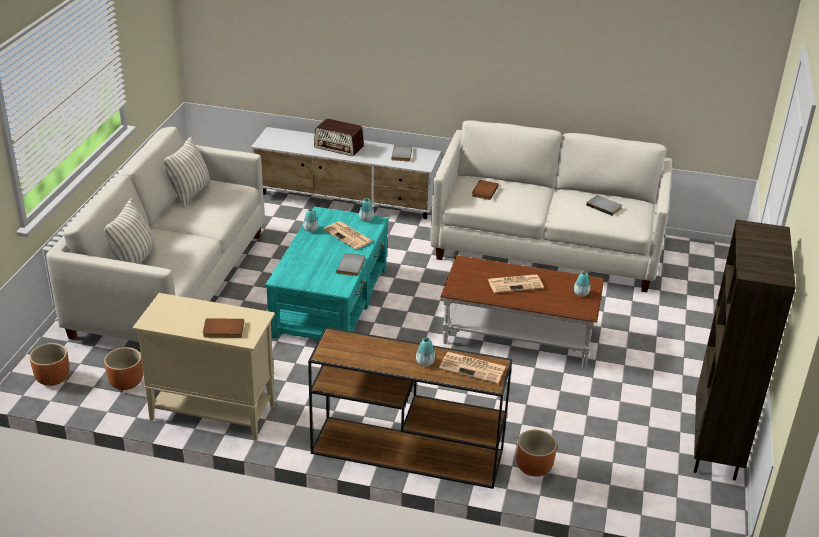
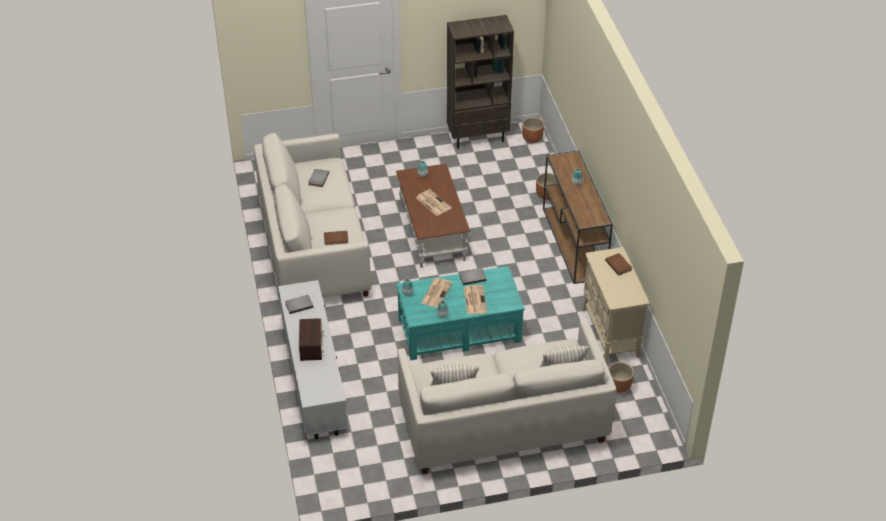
camera: 115 degrees left, 10 degrees up
brown planter [30,343,70,386] -> brown planter moved to [522,117,544,143]
newspaper [439,352,506,384] -> newspaper moved to [464,285,487,314]

